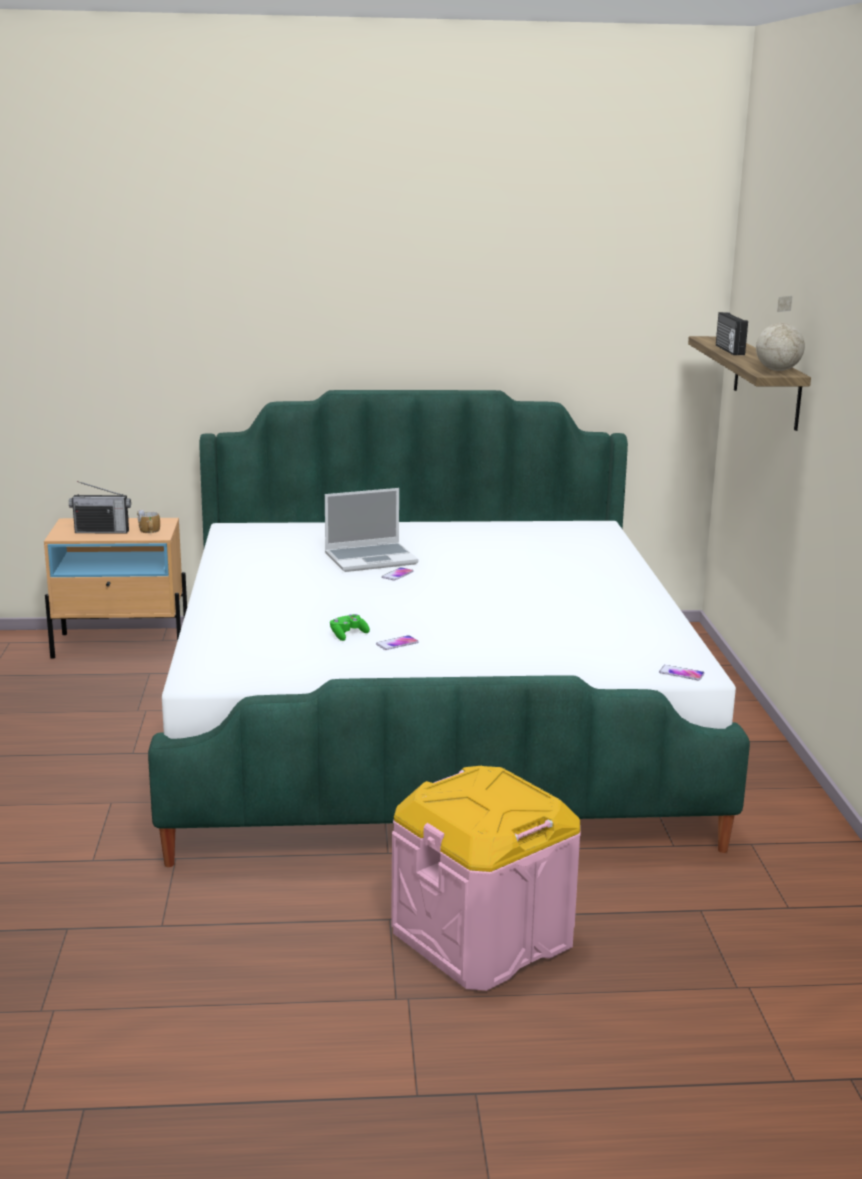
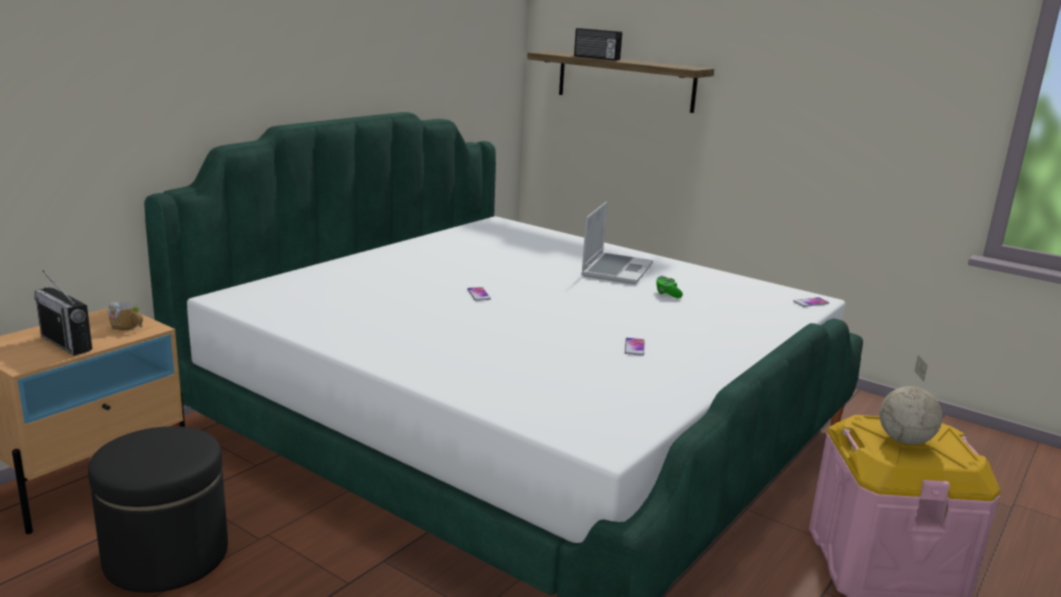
camera: 50 degrees left, 0 degrees up
radio [69,481,131,533] -> radio turned 90 degrees clockwise [34,270,92,356]
laptop [325,488,419,572] -> laptop moved to [581,202,653,285]
green game controller [330,614,370,641] -> green game controller moved to [656,276,683,298]
globe [756,296,805,371] -> globe moved to [879,355,942,445]
none -> black ottoman [88,426,228,593]

